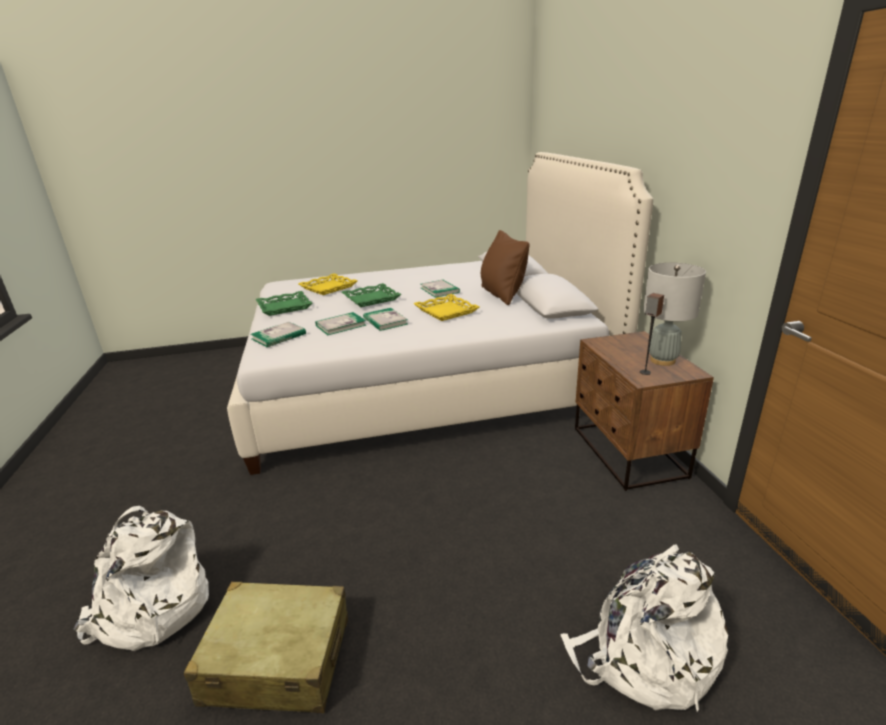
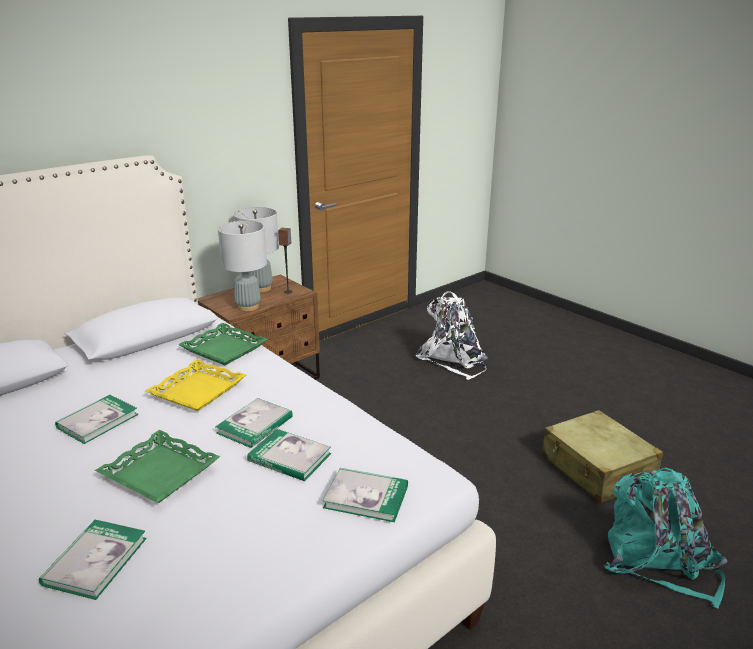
camera: 120 degrees left, 0 degrees up
white backpack [73,506,209,651] -> turquoise backpack [604,467,728,609]
green tray [256,291,312,316] -> green tray moved to [178,323,268,365]
yellow tray [298,273,357,295] -> book [39,520,147,600]
brown pillow [481,230,530,305] -> none
none -> grey table lamp [218,221,267,311]

